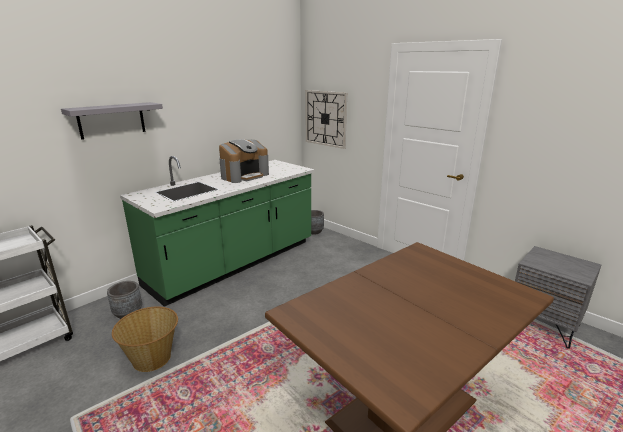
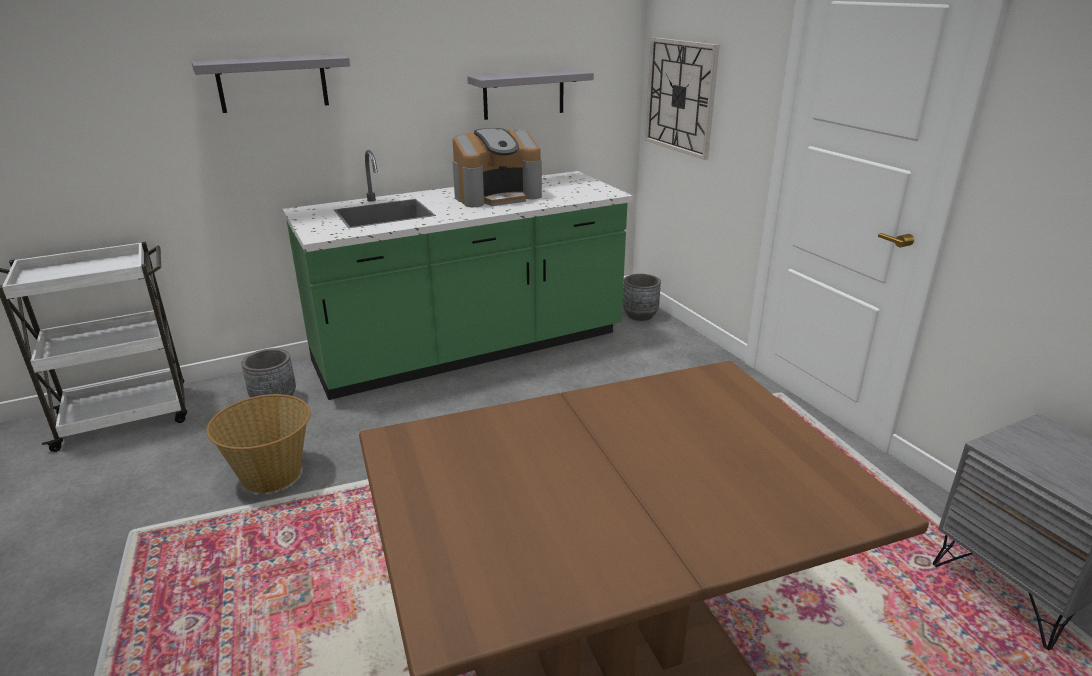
camera: 20 degrees right, 5 degrees up
none -> grey shelf [467,69,594,120]

